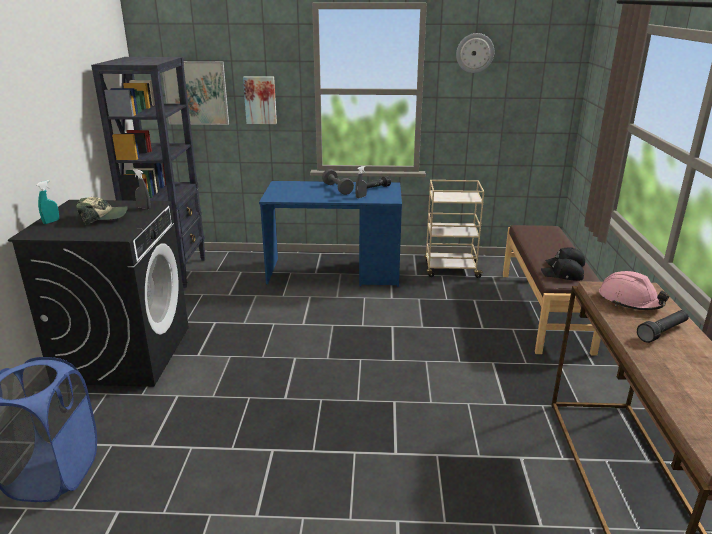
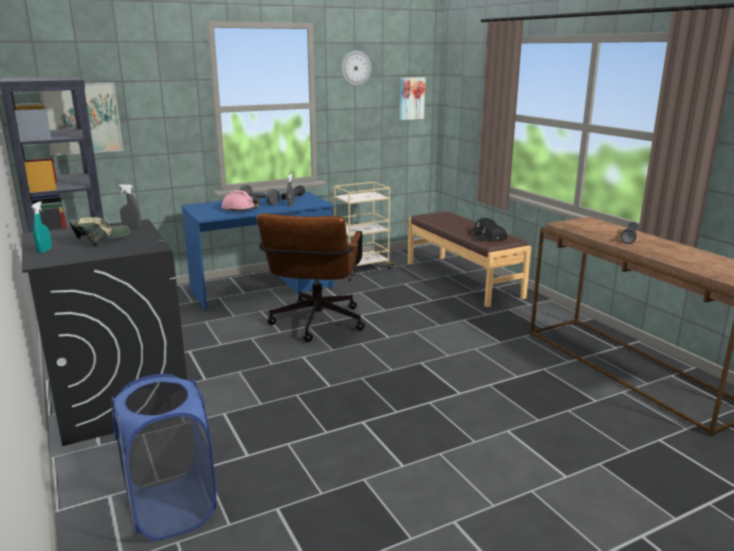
camera: 30 degrees left, 5 degrees down
picture [243,76,277,124] -> picture moved to [400,77,425,120]
pink hard hat [599,271,670,310] -> pink hard hat moved to [222,190,259,212]
none -> brown office chair [257,213,365,342]

